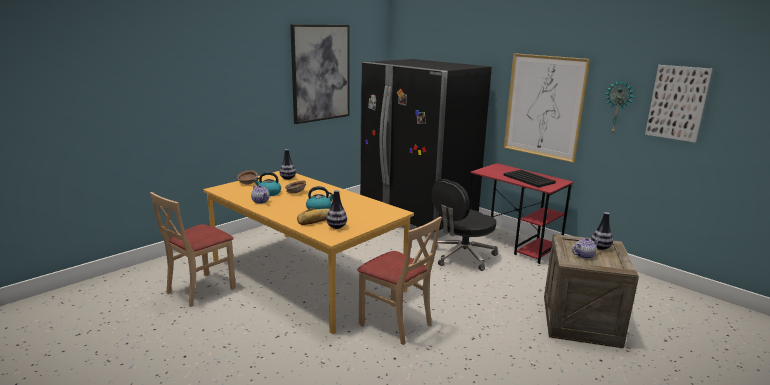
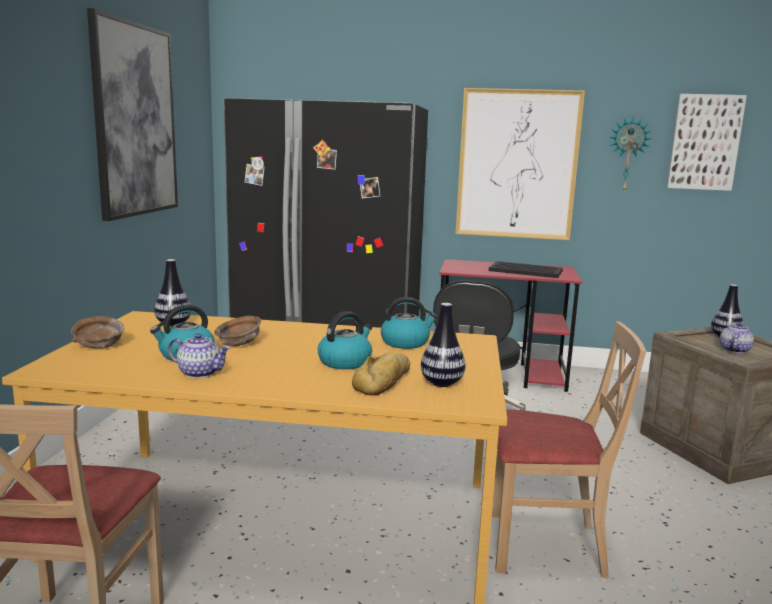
camera: 35 degrees left, 5 degrees down
none -> kettle [381,297,438,349]

